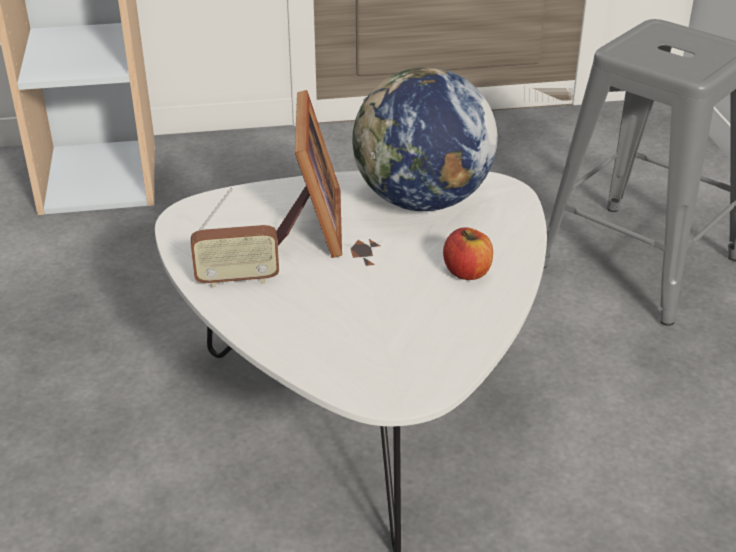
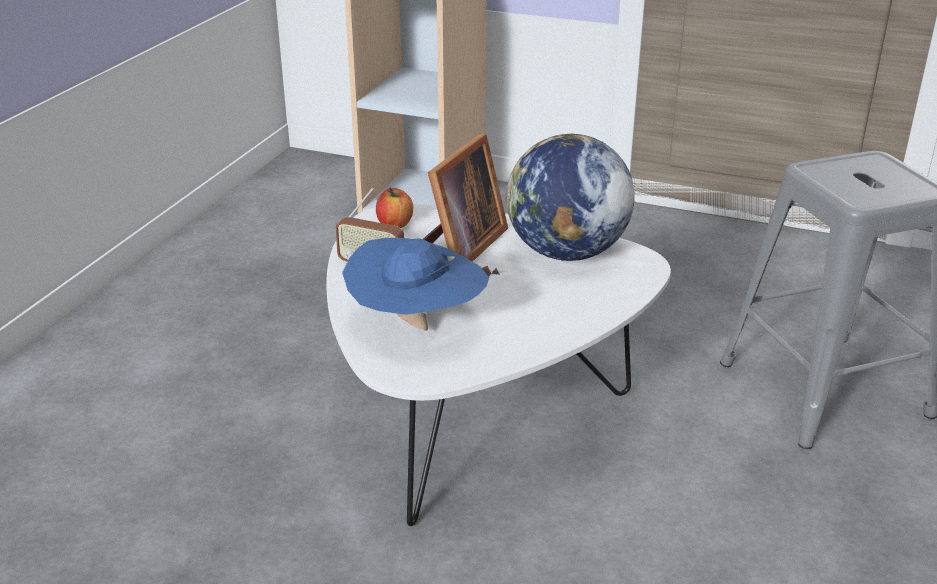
camera: 30 degrees right, 5 degrees down
apple [443,227,493,280] -> apple moved to [376,188,413,228]
none -> blue hat [342,238,489,331]

